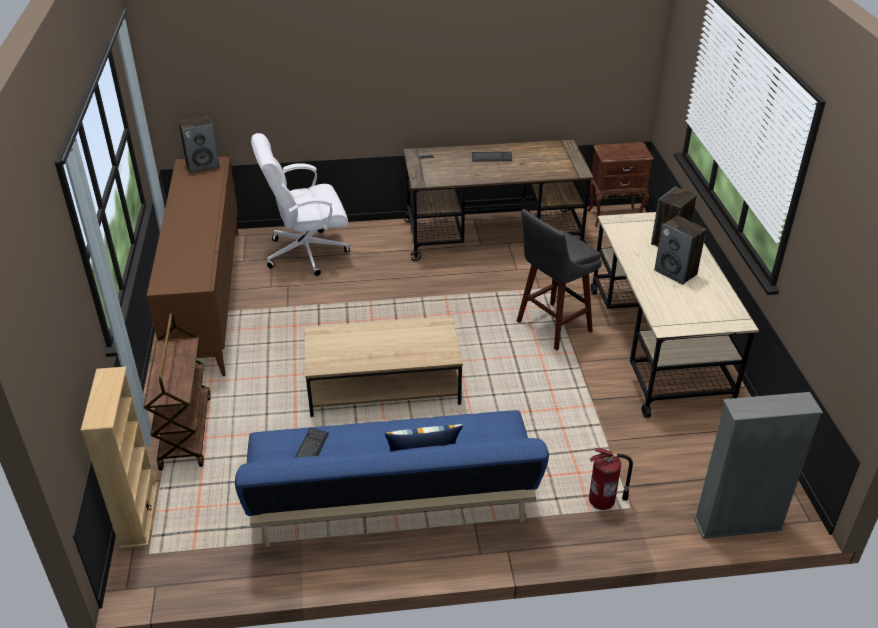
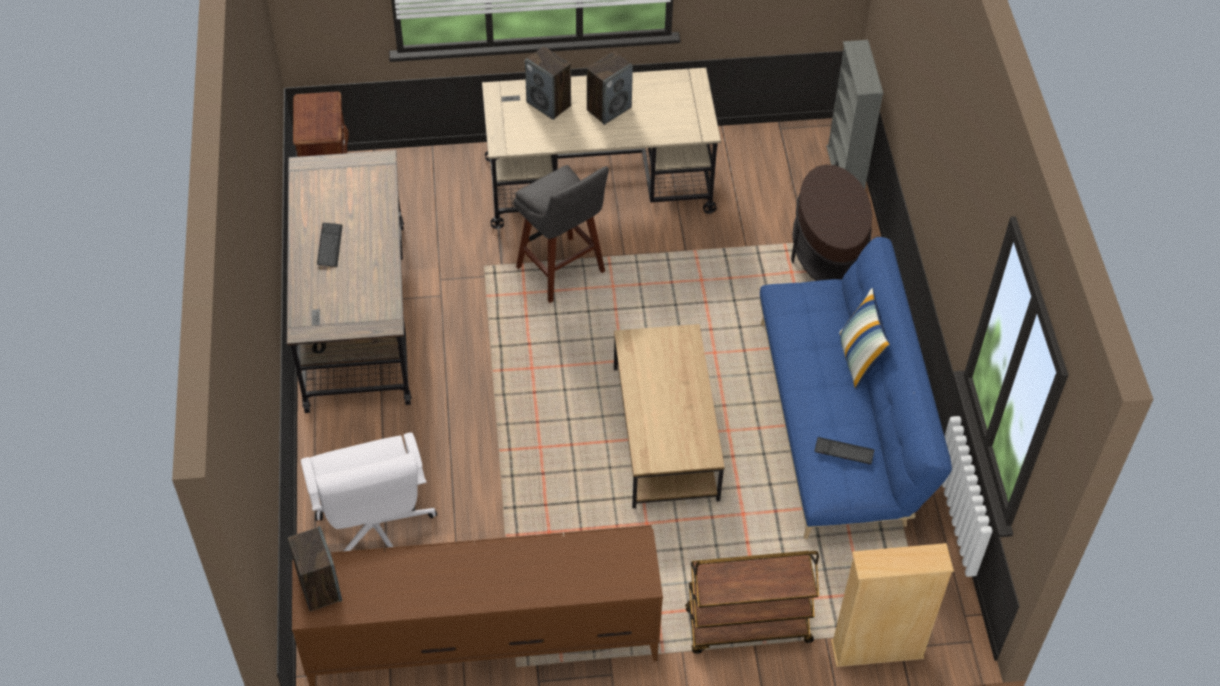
camera: 90 degrees left, 15 degrees up
fire extinguisher [589,448,633,510] -> brown side table [791,164,872,281]

